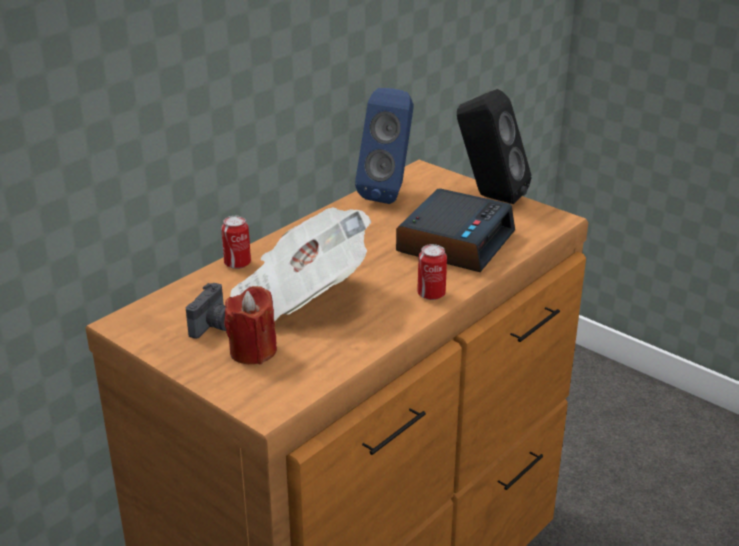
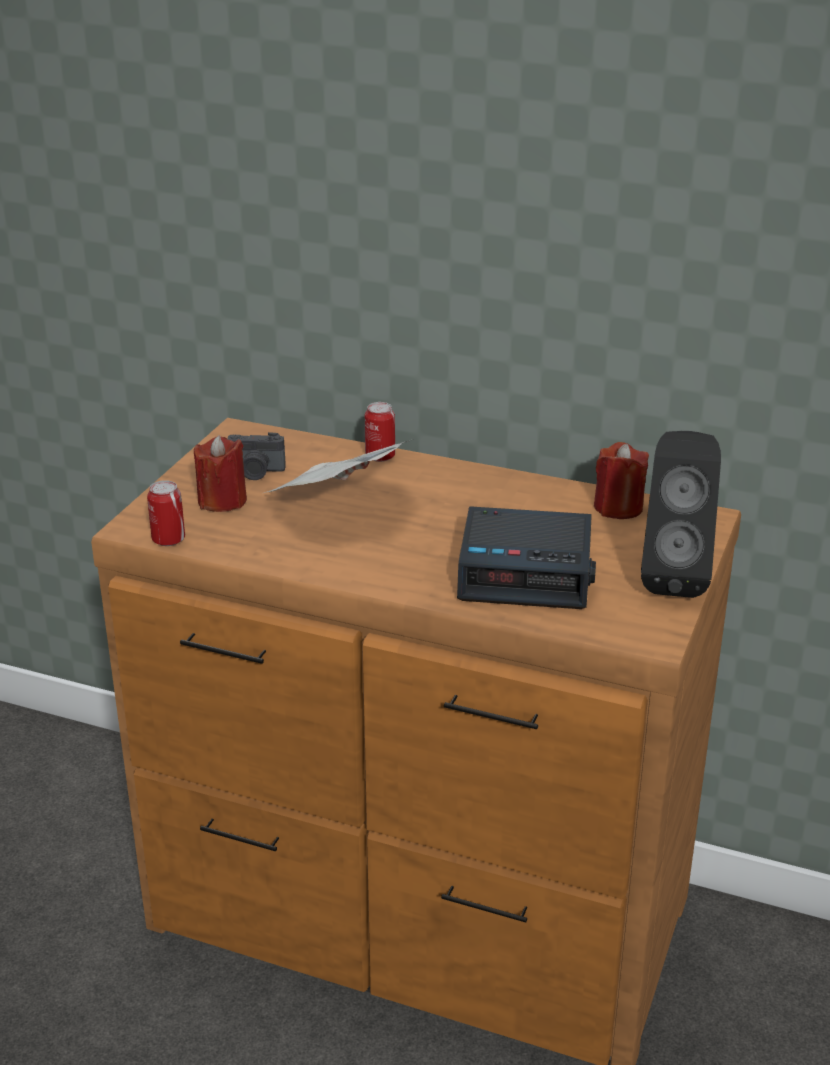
camera: 70 degrees right, 0 degrees up
blue speaker [355,88,414,204] -> red candle [594,442,649,519]
can [417,244,447,300] -> can moved to [147,480,185,546]

